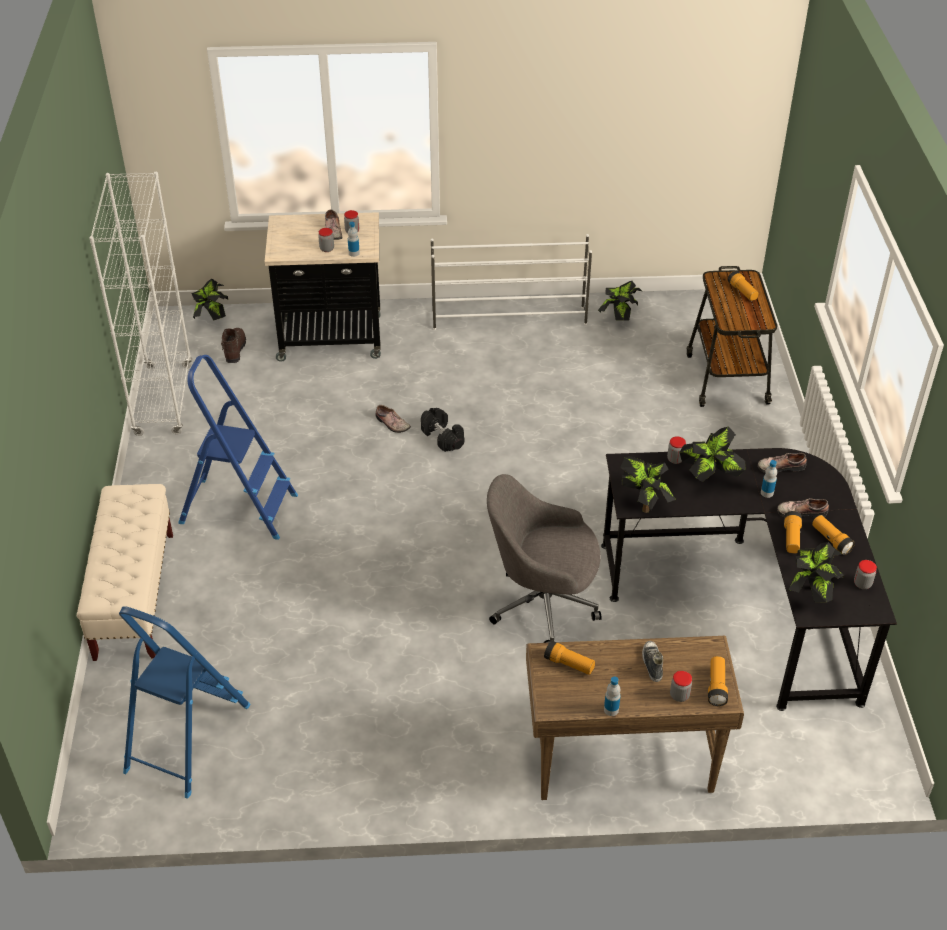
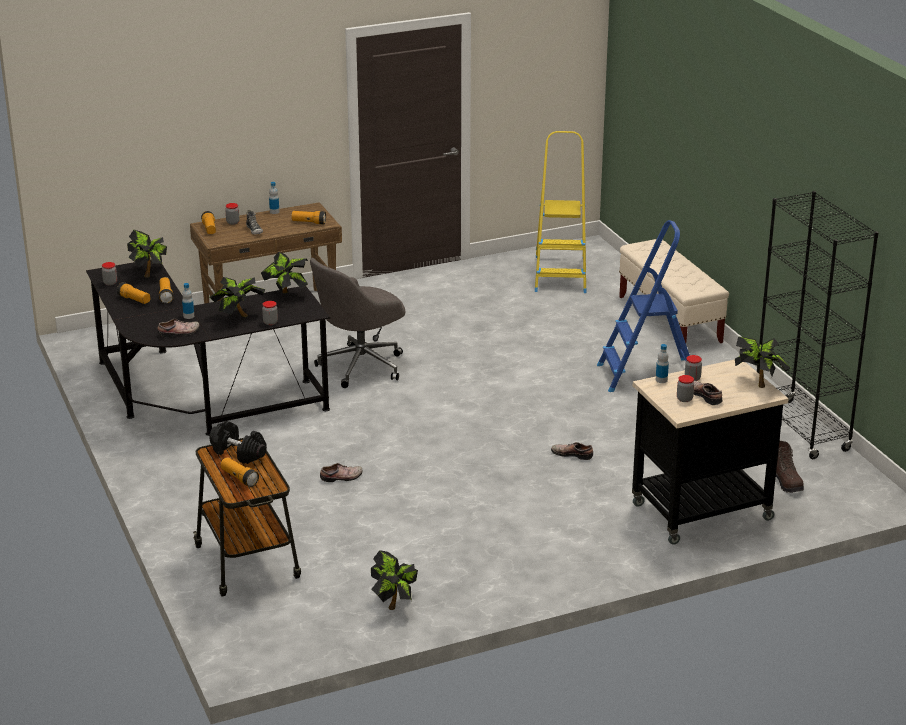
camera: 160 degrees right, 15 degrees down
white bookcase [89,172,193,436] -> black bookcase [757,191,879,459]
blue step ladder [119,606,250,798] -> yellow step ladder [535,131,586,293]
potted plant [191,279,228,320] -> potted plant moved to [735,336,790,388]
black dumbbell [421,408,465,452] -> black dumbbell moved to [209,421,267,464]
white shoe rack [431,234,592,330] -> none
grey office chair [487,474,602,643] -> grey office chair turned 150 degrees clockwise [310,258,405,388]
shoe [777,498,829,518] -> shoe moved to [320,463,362,482]

